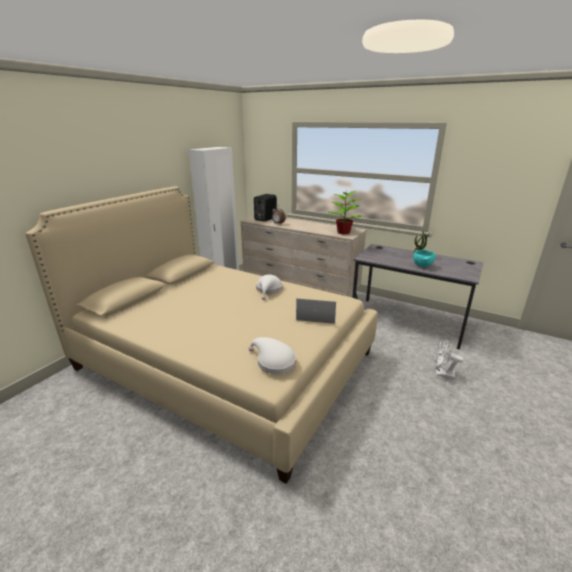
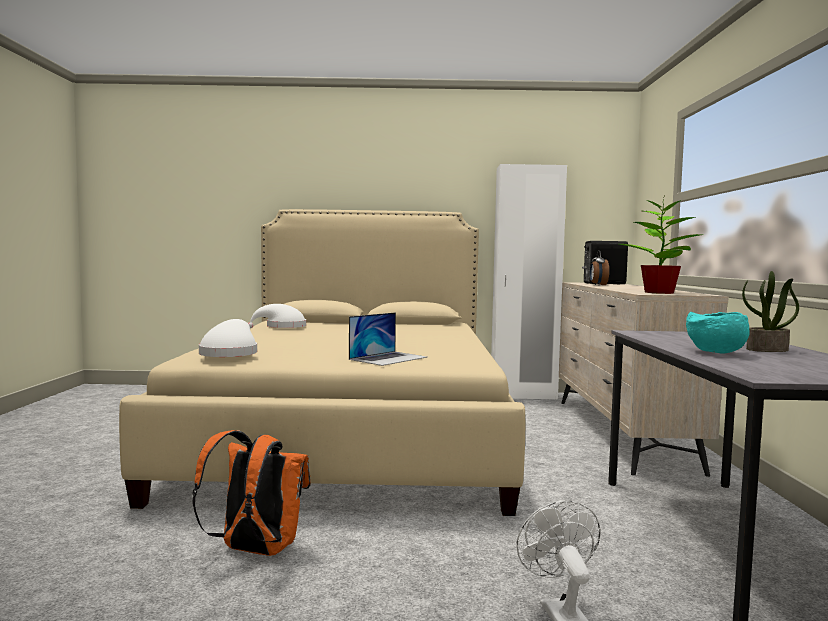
camera: 60 degrees right, 20 degrees down
white hat [256,274,283,300] -> white hat moved to [248,304,306,328]
laptop [296,298,336,324] -> laptop turned 60 degrees clockwise [349,312,427,366]
none -> orange backpack [192,430,311,556]

